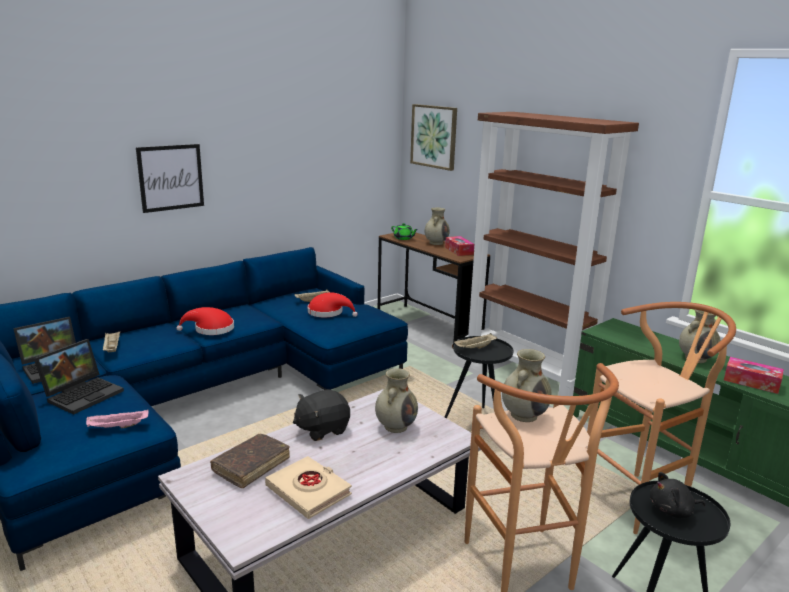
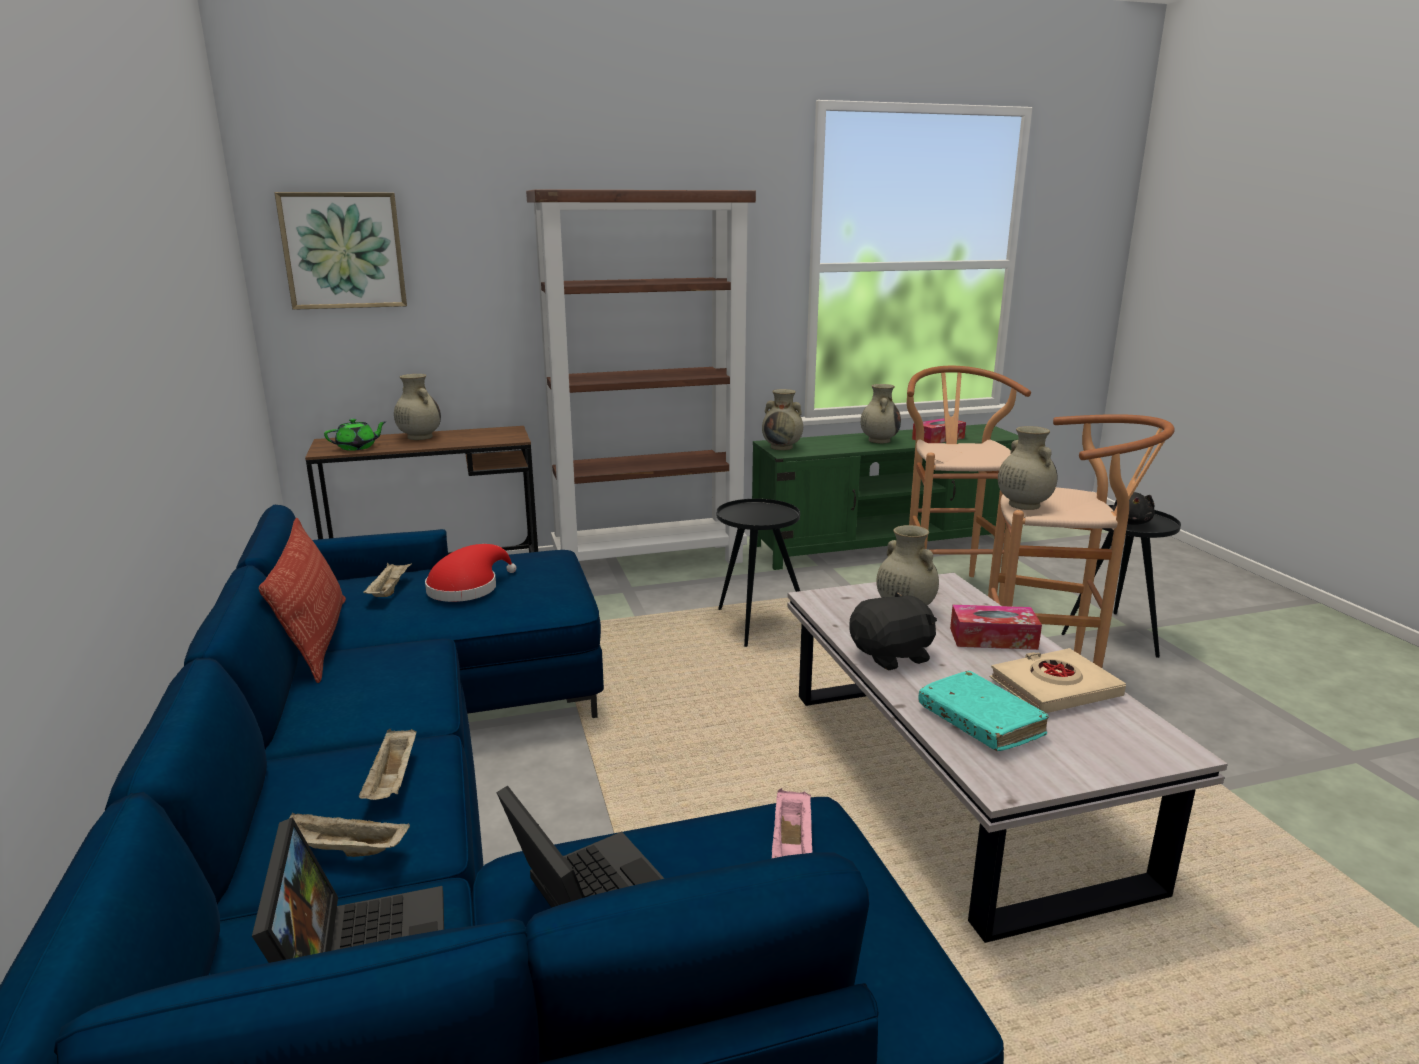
camera: 65 degrees left, 0 degrees up
picture [136,144,204,213] -> none
red hat [177,307,234,335] -> none
brown book [210,434,290,488] -> turquoise book [918,671,1049,751]
black plush toy [293,389,350,441] -> black plush toy turned 105 degrees counterclockwise [850,592,937,670]
tissue box [445,236,474,256] -> tissue box moved to [950,605,1042,650]
beige tray [454,333,497,349] -> beige tray moved to [359,729,417,800]
none -> pillow [259,518,346,683]
none -> beige vase [762,389,803,450]

